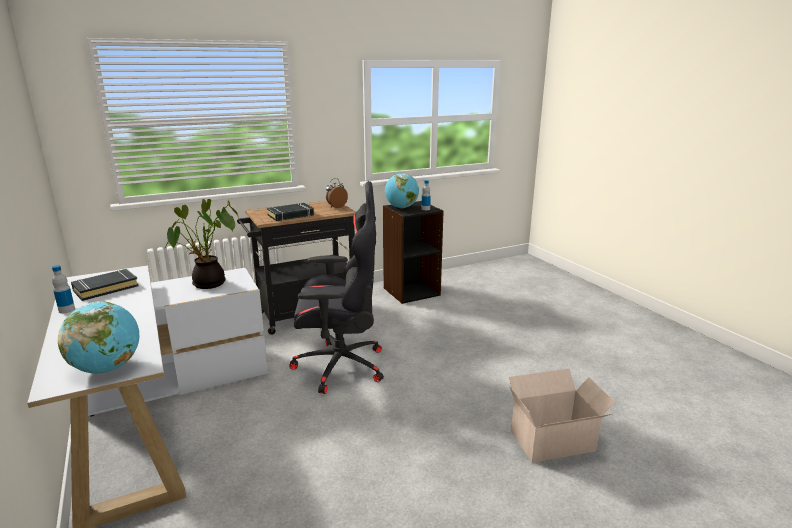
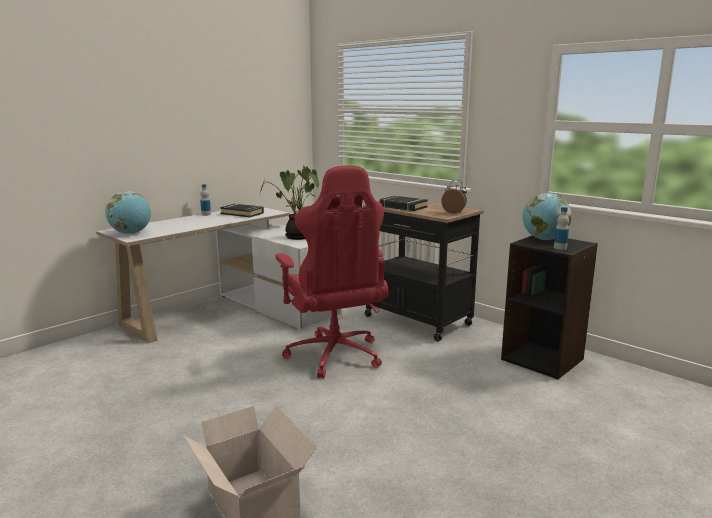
camera: 70 degrees right, 5 degrees down
black office chair [289,181,384,394] -> red office chair [275,165,388,378]

